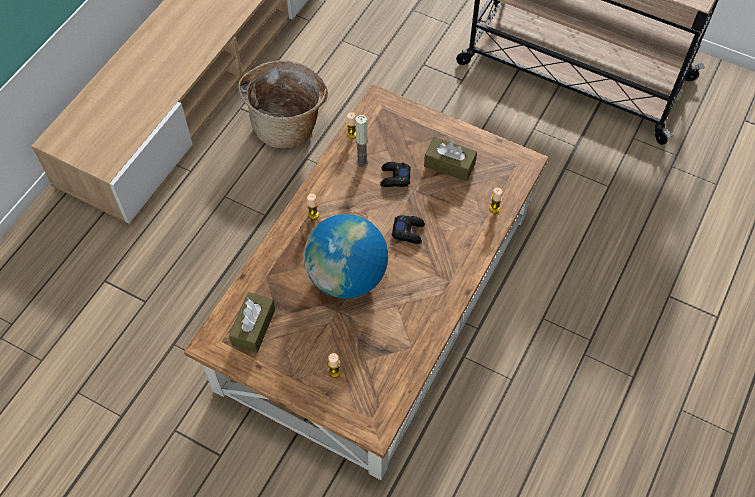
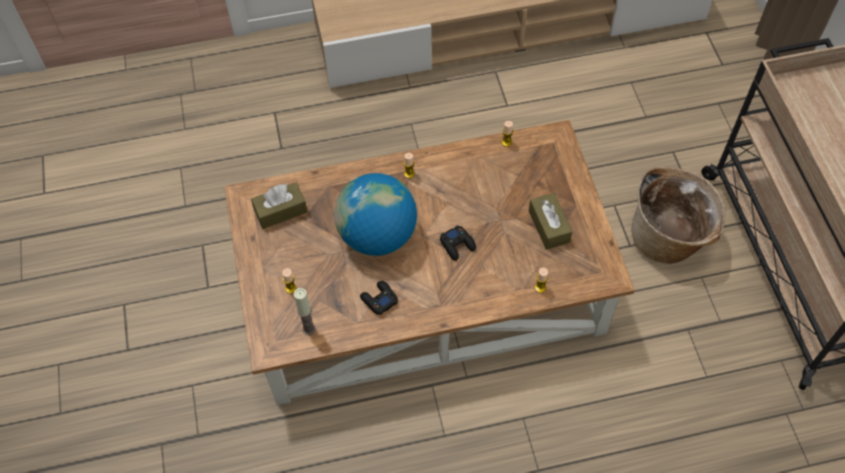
camera: 50 degrees right, 0 degrees up
basket [238,60,328,149] -> basket moved to [631,167,725,264]
candle [355,115,368,167] -> candle moved to [294,288,316,335]
black game controller [380,162,411,187] -> black game controller moved to [360,281,398,315]

